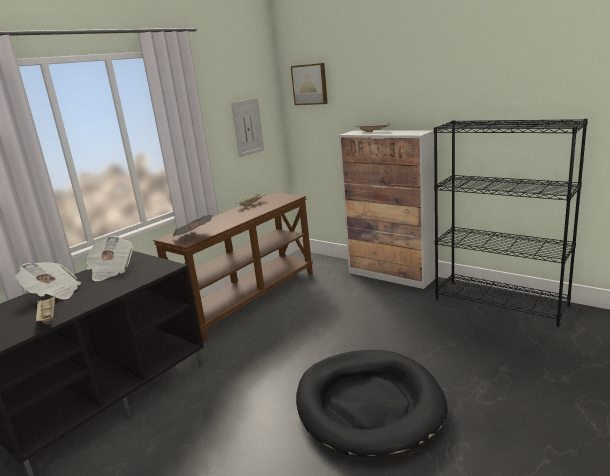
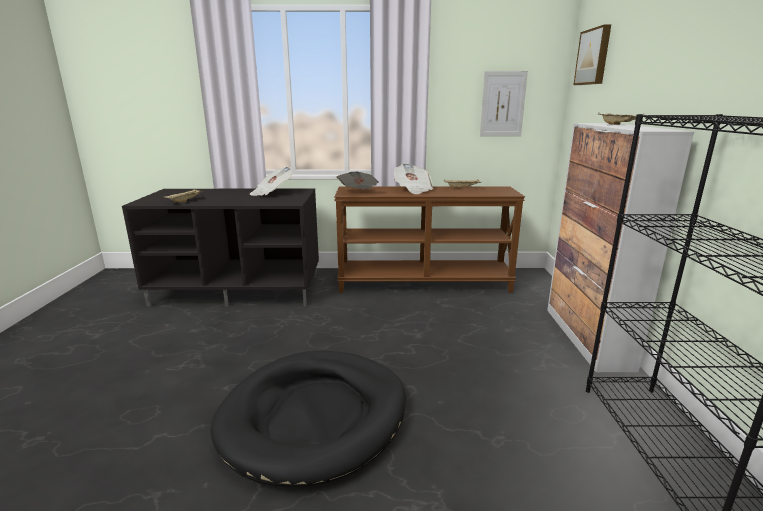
camera: 50 degrees right, 0 degrees up
newspaper [15,262,81,299] -> newspaper moved to [394,163,433,194]

